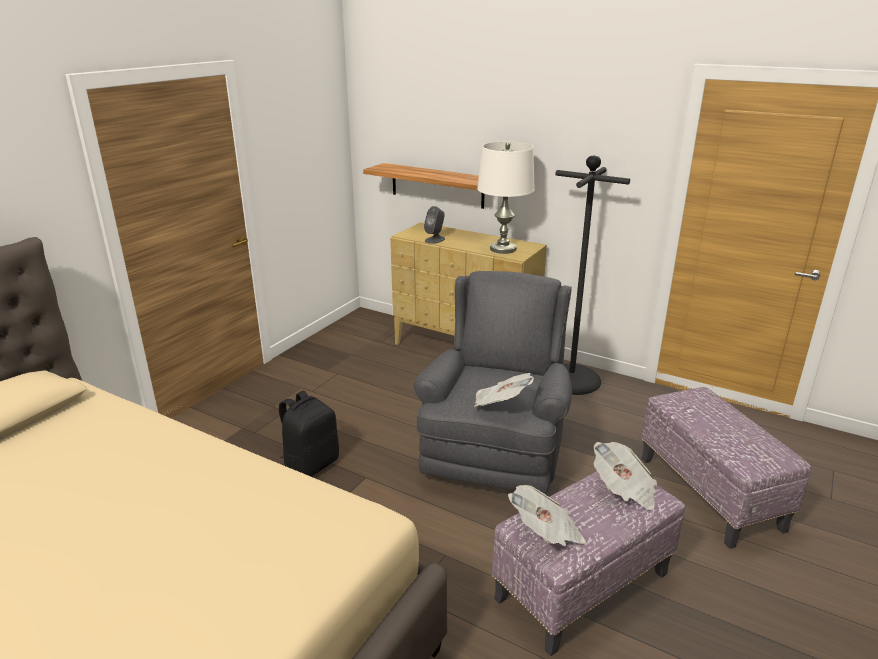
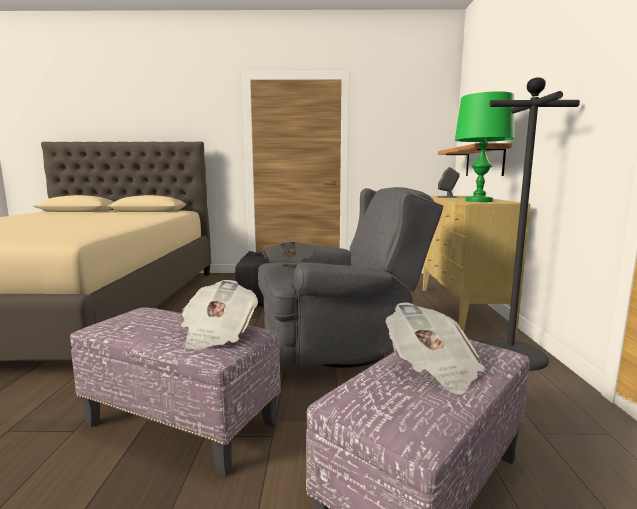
camera: 60 degrees right, 15 degrees down
white table lamp [477,142,535,254] -> green table lamp [455,91,515,202]
newspaper [508,485,586,546] -> newspaper moved to [386,302,485,395]

